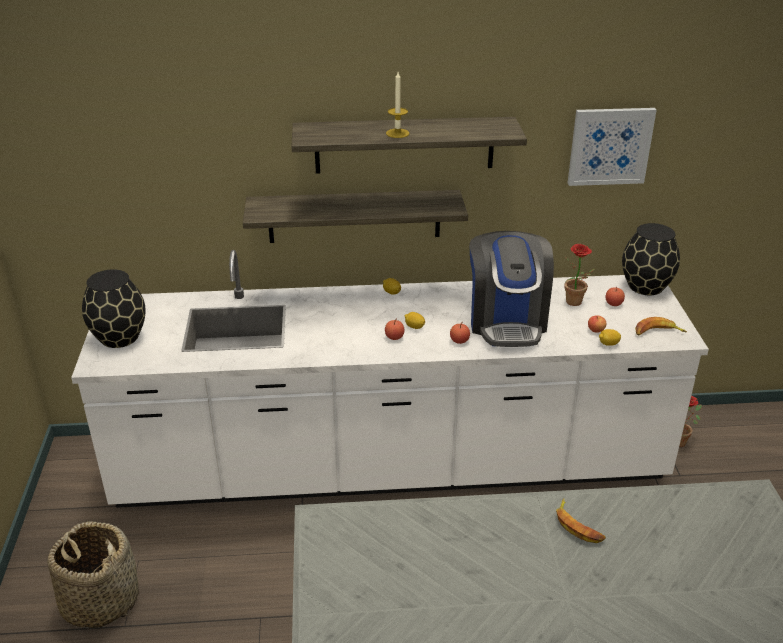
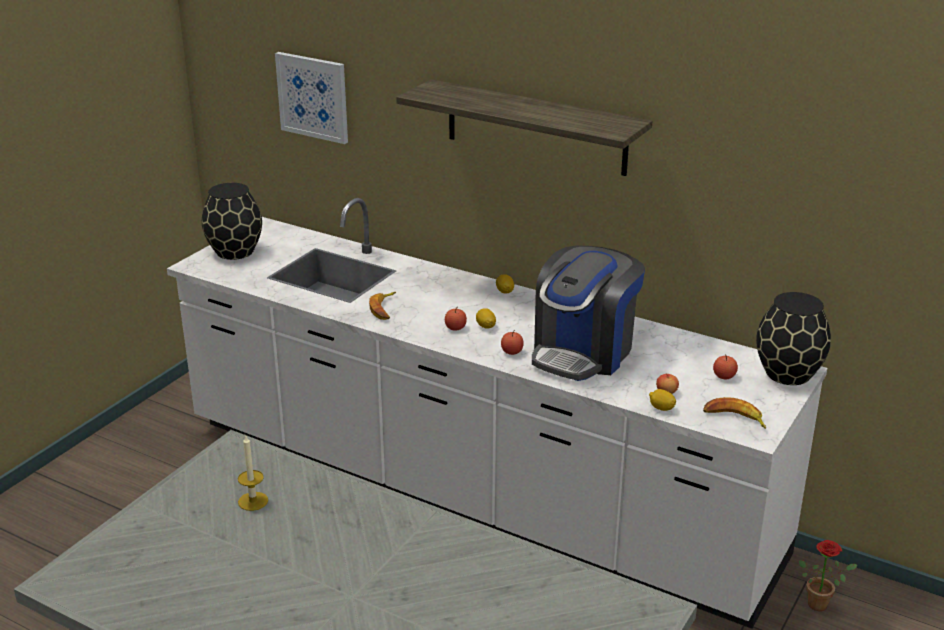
camera: 35 degrees right, 5 degrees down
basket [48,521,139,628] -> none
shelf [243,190,468,243] -> none
candle [386,72,410,138] -> candle moved to [238,436,268,511]
banana [556,498,606,543] -> banana moved to [369,292,396,320]
potted plant [564,244,595,306] -> none
picture [568,108,657,186] -> picture moved to [275,52,348,144]

